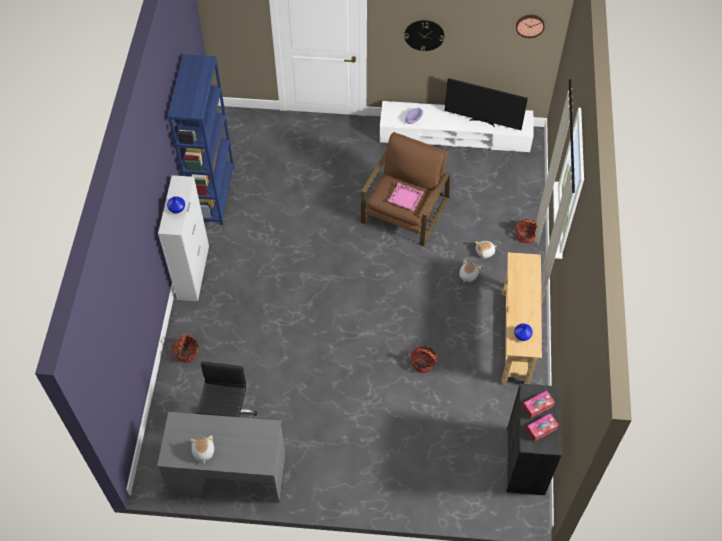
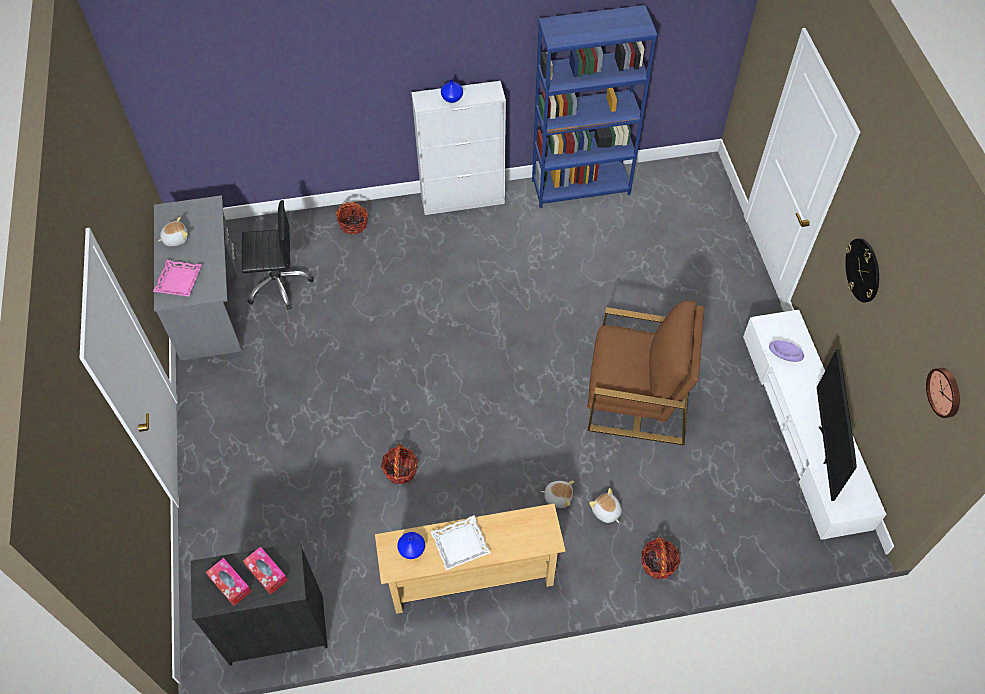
camera: 75 degrees right, 0 degrees up
pink tray [388,182,424,211] -> pink tray moved to [153,260,202,297]
none -> white tray [431,515,491,570]

